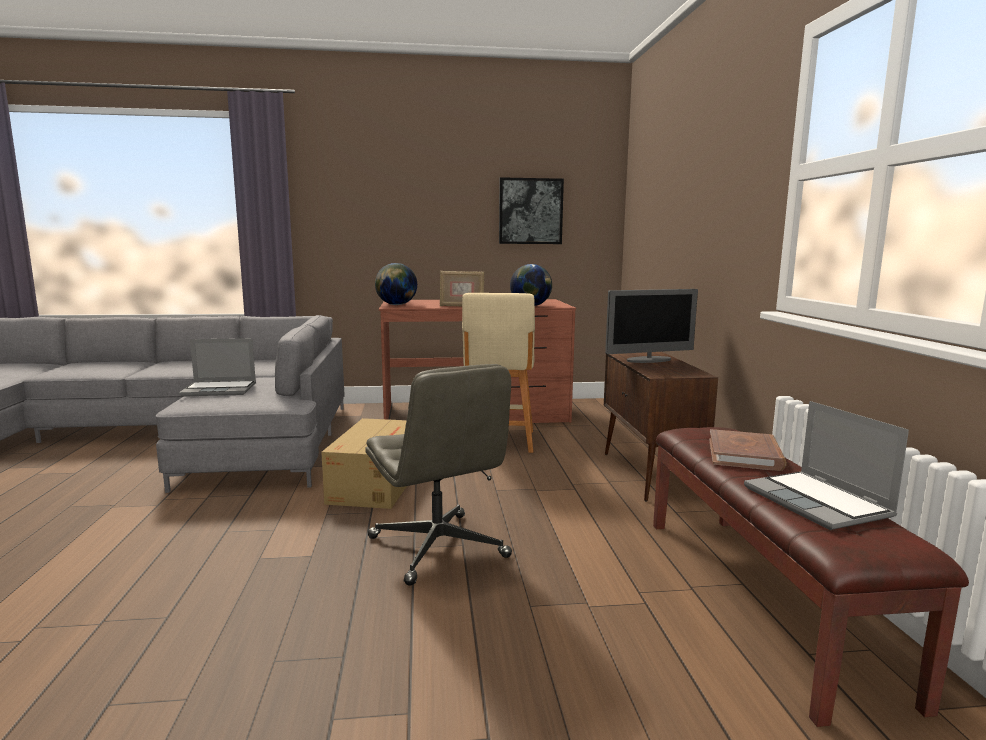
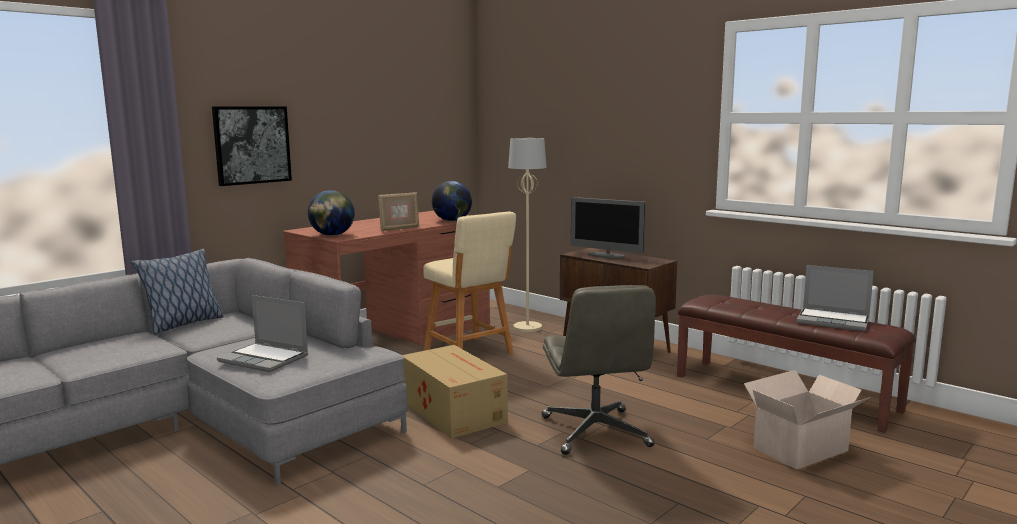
camera: 40 degrees left, 0 degrees up
laptop [179,338,256,397] -> laptop turned 75 degrees clockwise [217,295,308,372]
grey office chair [365,364,512,586] -> grey office chair turned 60 degrees clockwise [542,285,656,455]
picture [499,177,564,244] -> picture moved to [212,106,292,186]
monitor [605,289,698,363] -> monitor turned 90 degrees clockwise [571,197,646,258]
brown book [709,429,787,471] -> none
none -> pillow [131,249,224,335]
none -> beige floor lamp [508,138,547,332]
none -> cardboard box [744,370,871,470]

